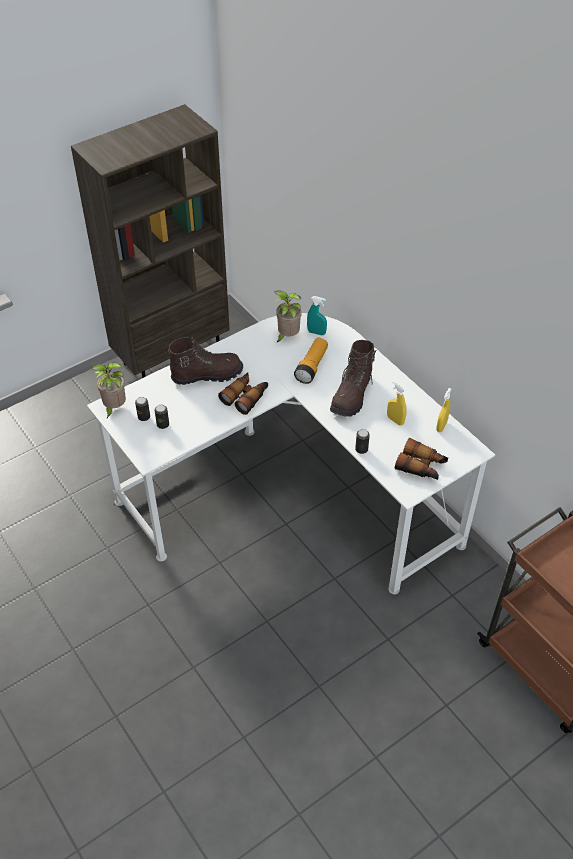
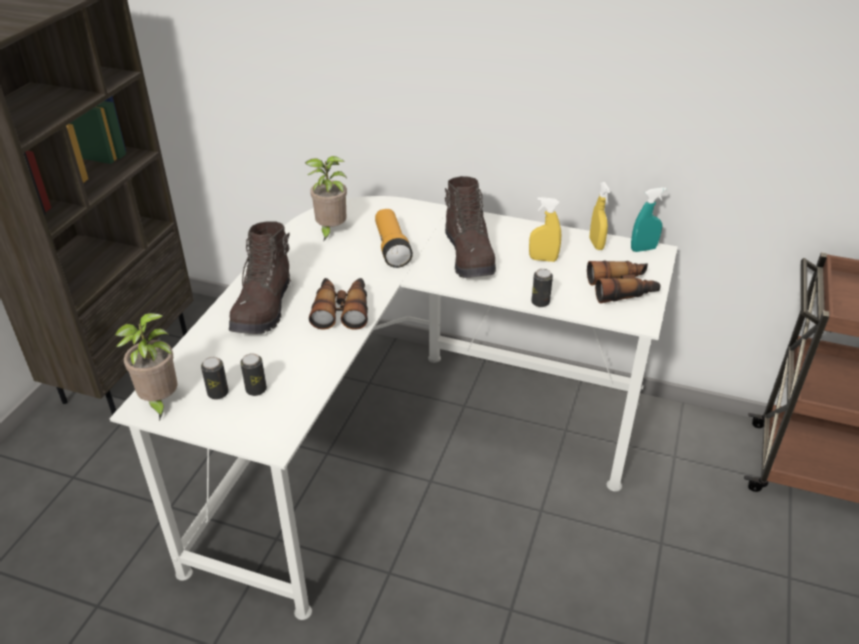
camera: 35 degrees left, 10 degrees down
brown boot [168,337,243,385] -> brown boot turned 150 degrees clockwise [229,221,292,334]
turquoise spray bottle [307,296,327,335] -> turquoise spray bottle moved to [631,187,667,252]

